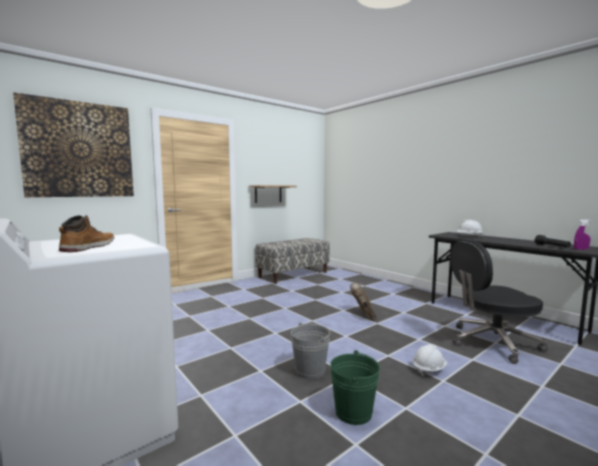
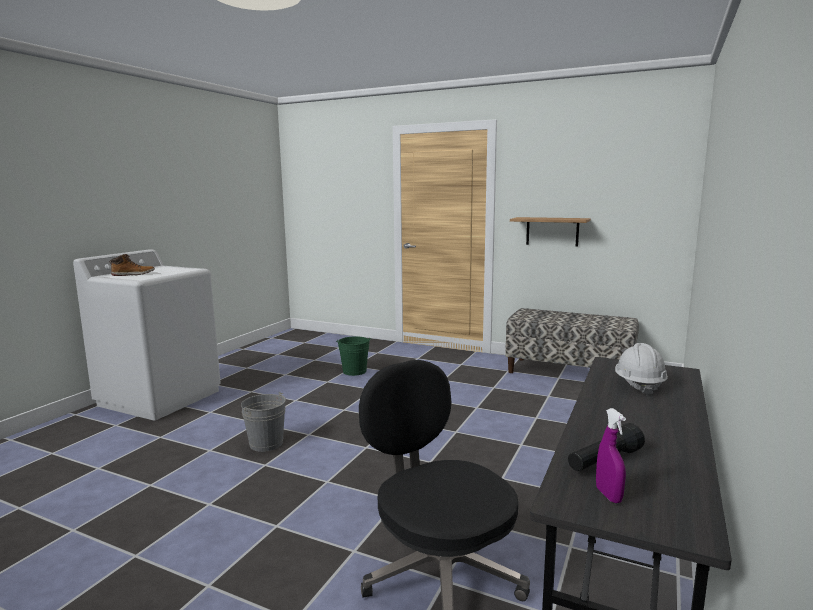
camera: 65 degrees right, 5 degrees up
picture [13,92,134,197] -> none
green bucket [330,350,380,425] -> green bucket moved to [336,336,371,376]
brown boot [350,282,376,321] -> none
white hard hat [413,344,447,376] -> none

